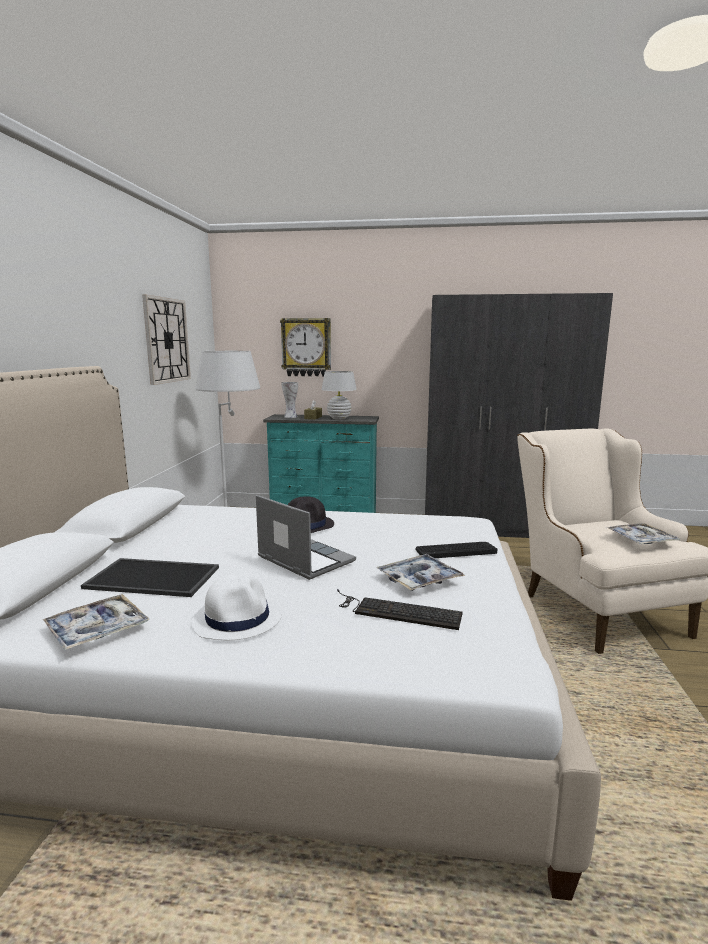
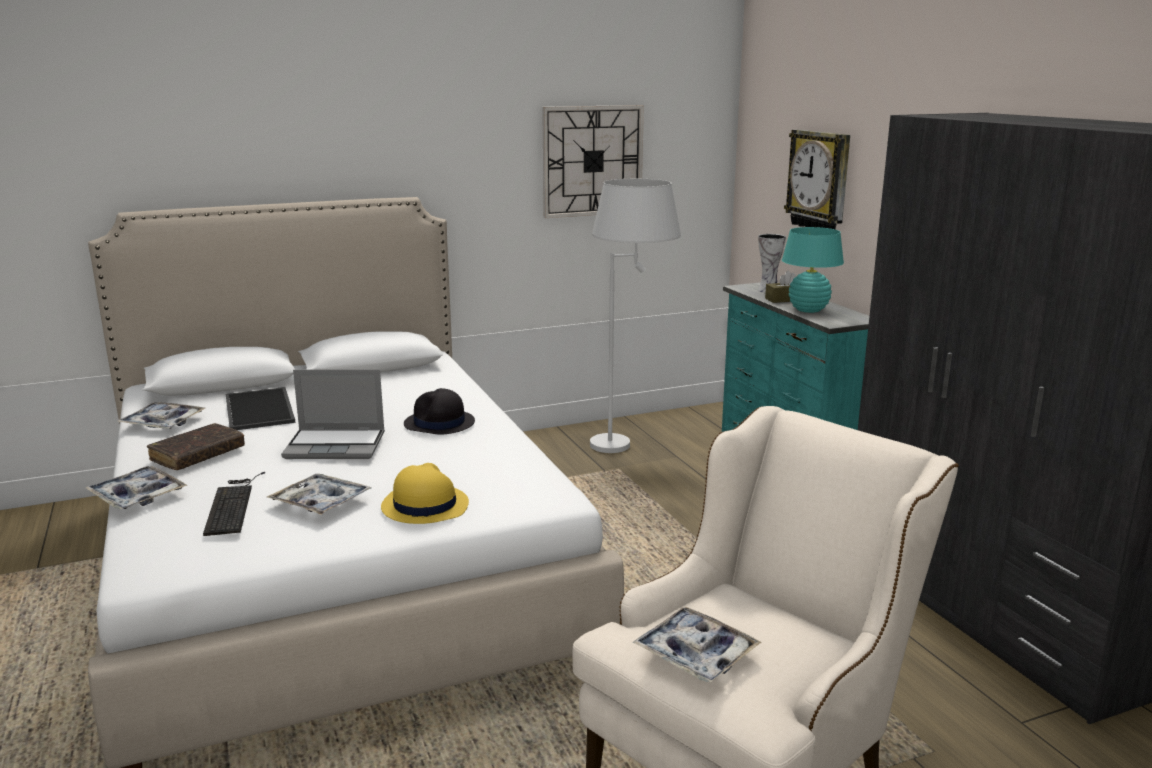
camera: 60 degrees right, 5 degrees up
white hat [192,574,282,640] -> brown book [147,423,245,470]
laptop [256,495,356,580] -> laptop turned 75 degrees clockwise [281,369,385,459]
white table lamp [321,371,357,420] -> turquoise table lamp [782,227,844,313]
keyboard [416,542,497,558] -> yellow hat [381,463,469,524]
none -> tray [86,466,187,509]

